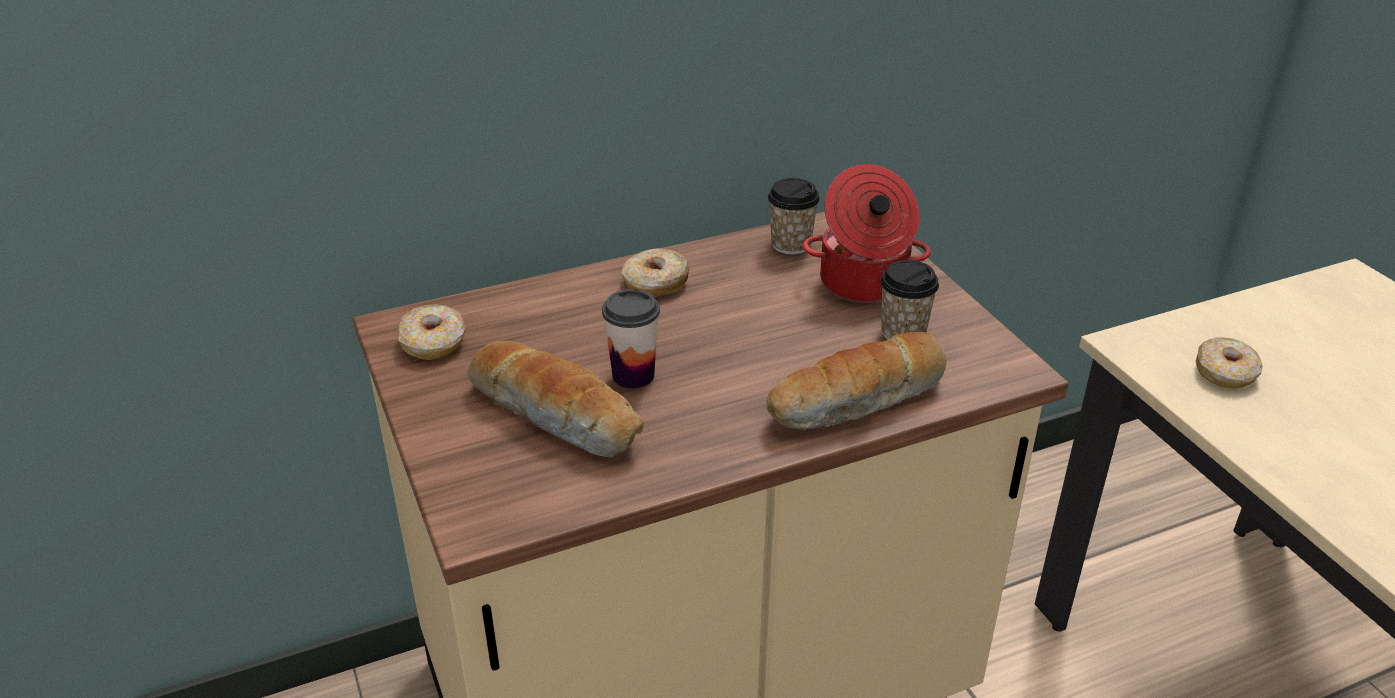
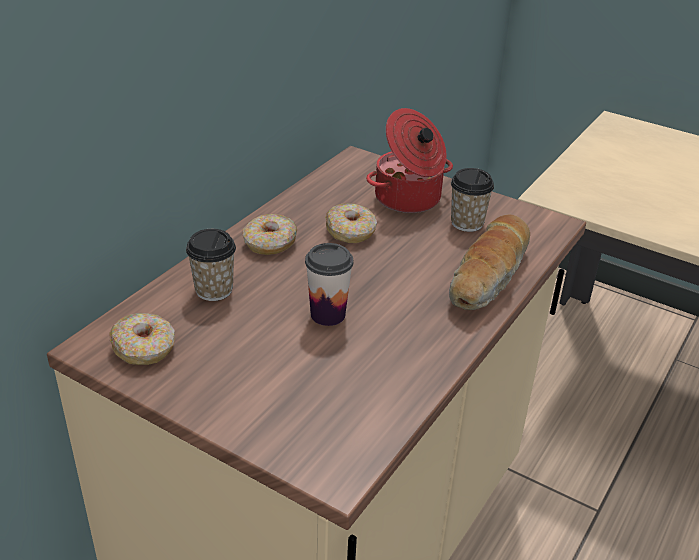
camera: 35 degrees left, 0 degrees up
bread [467,341,644,458] -> none
cup [768,178,820,255] -> cup moved to [186,229,236,301]
donut [1196,337,1263,389] -> donut moved to [325,203,377,243]

